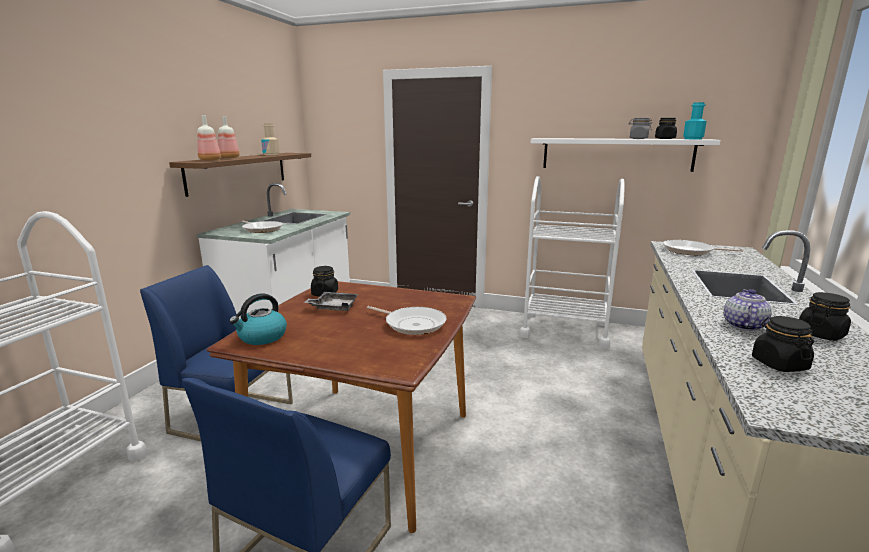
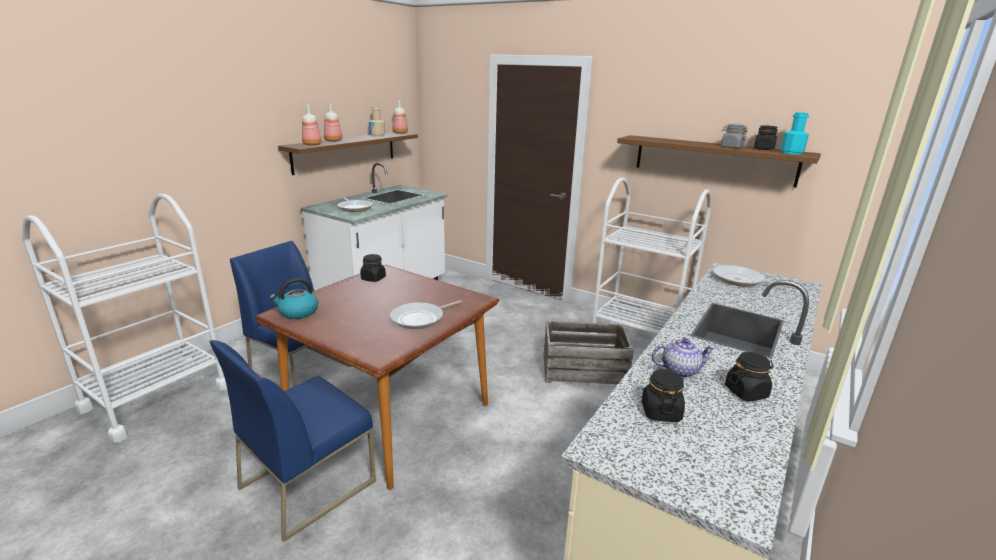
camera: 15 degrees right, 5 degrees up
grey tray [304,292,359,311] -> none
frying pan [367,306,447,335] -> frying pan turned 90 degrees clockwise [390,300,462,329]
white shelf [531,138,721,172] -> brown shelf [617,135,821,188]
teapot [724,289,772,331] -> teapot turned 45 degrees clockwise [652,338,716,378]
none -> bottle [392,100,408,134]
none -> crate [543,321,634,384]

